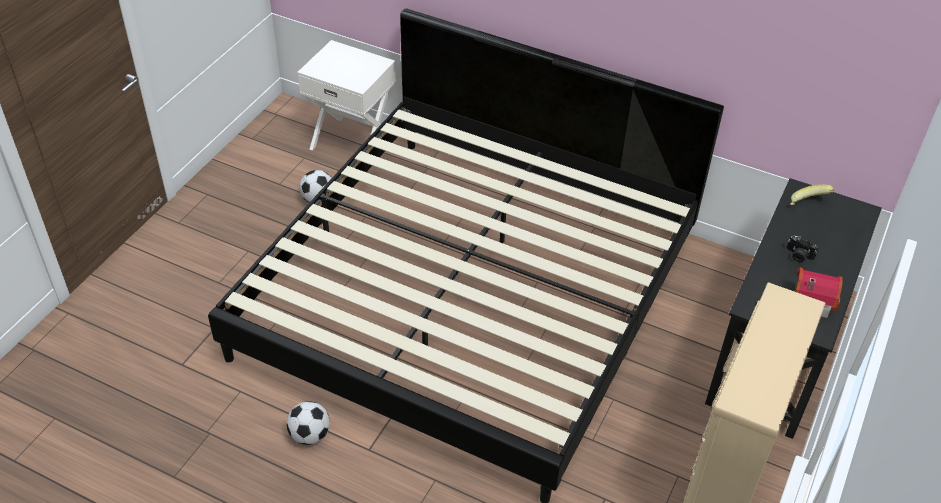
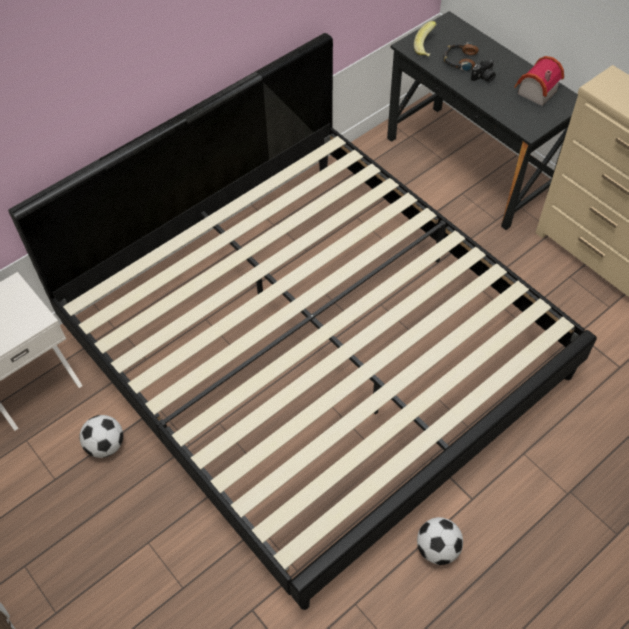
camera: 65 degrees left, 10 degrees up
none -> headphones [443,42,479,71]

